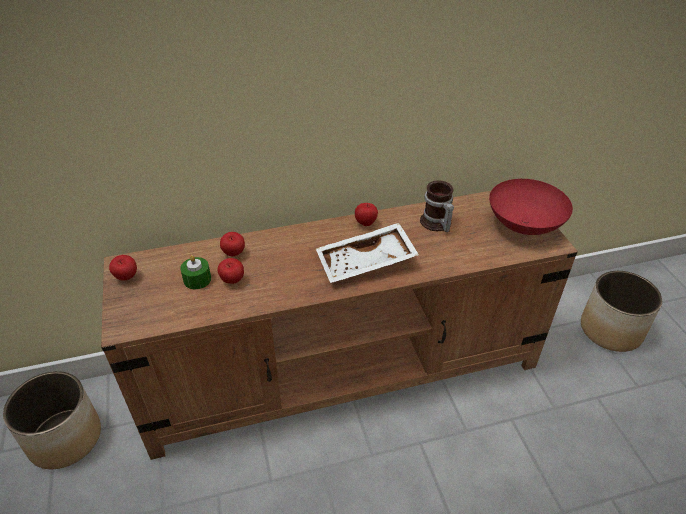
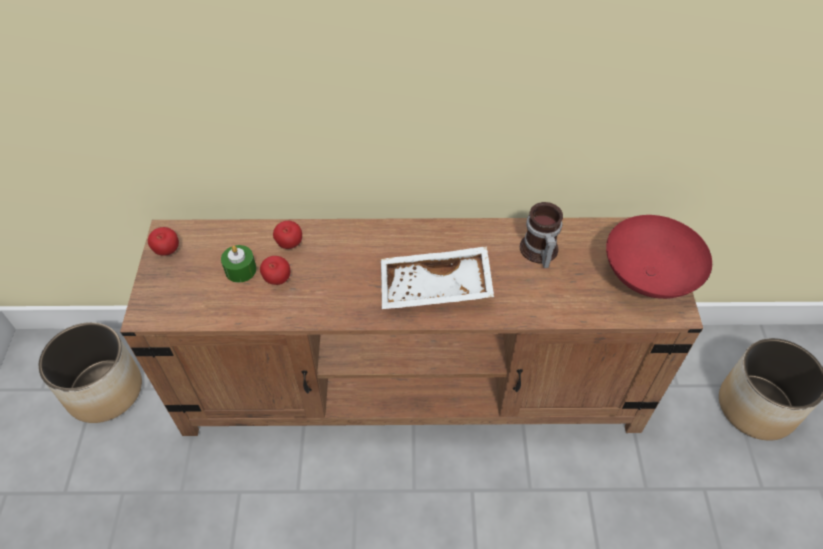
camera: 15 degrees right, 10 degrees up
apple [355,203,378,226] -> none

